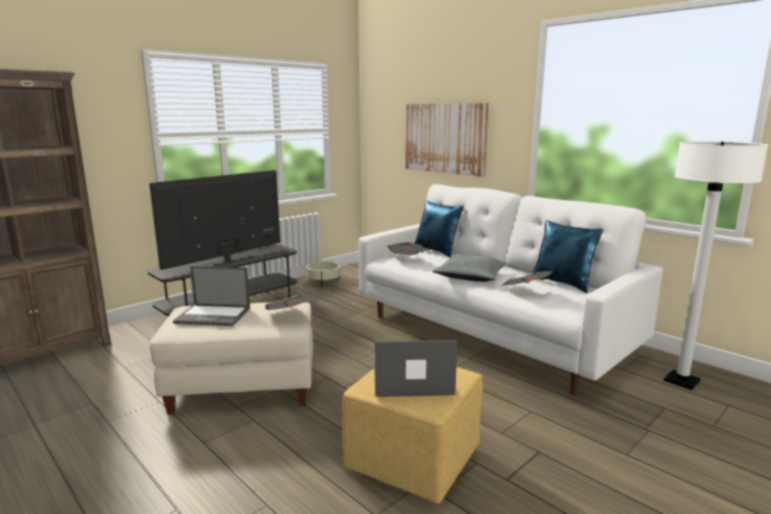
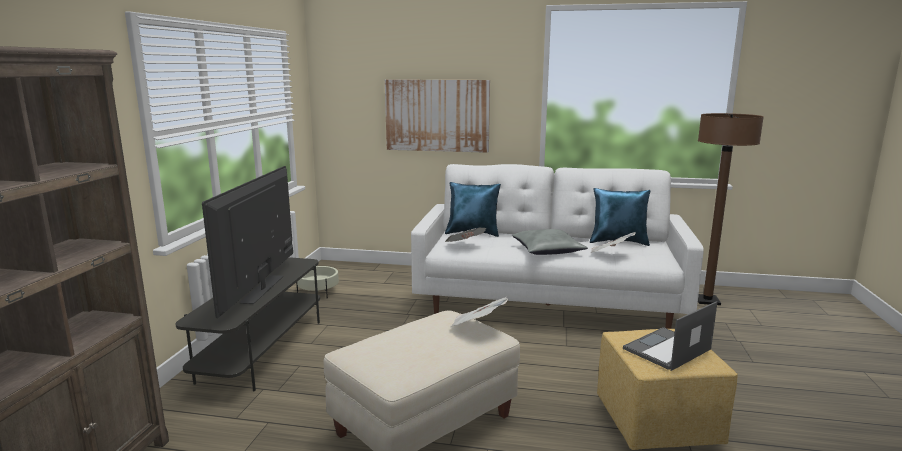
camera: 35 degrees left, 0 degrees up
laptop [173,266,250,326] -> none
white floor lamp [664,141,768,390] -> brown floor lamp [698,113,764,305]

